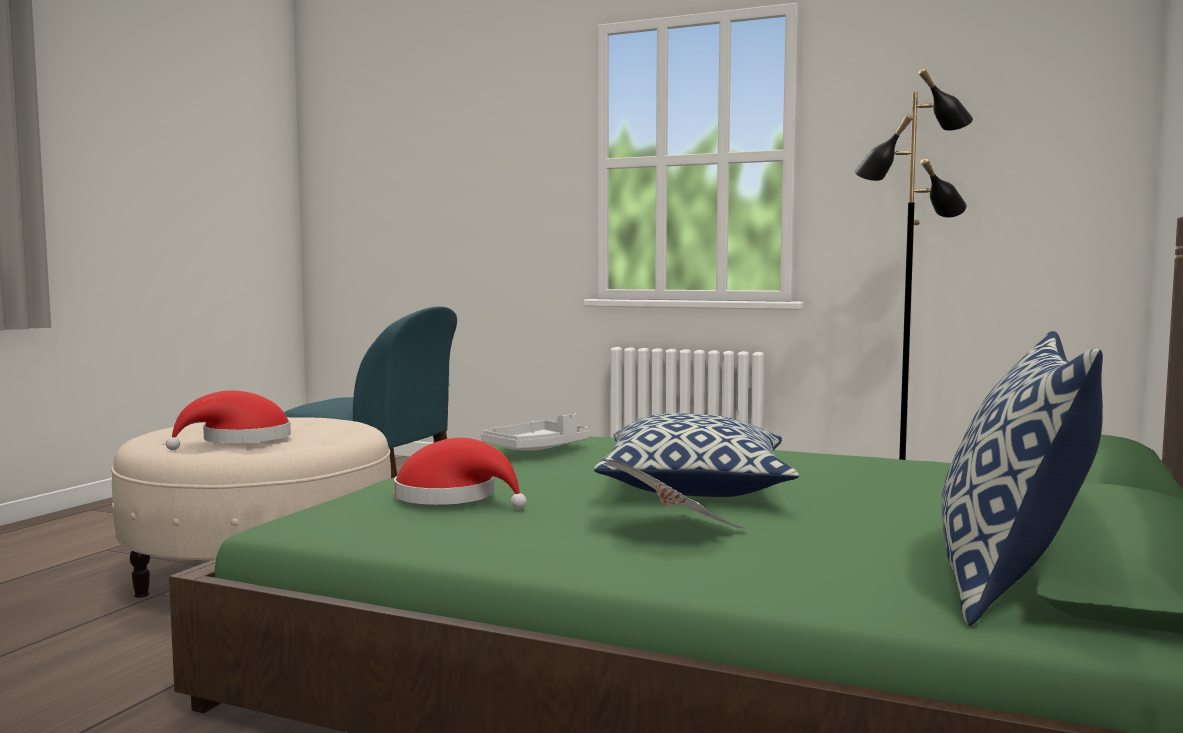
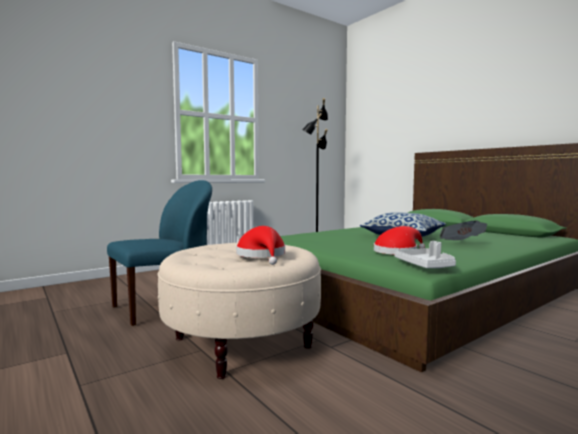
camera: 60 degrees left, 0 degrees up
grey tray [481,413,589,451] -> grey tray moved to [394,241,456,268]
pillow [942,331,1103,626] -> none

